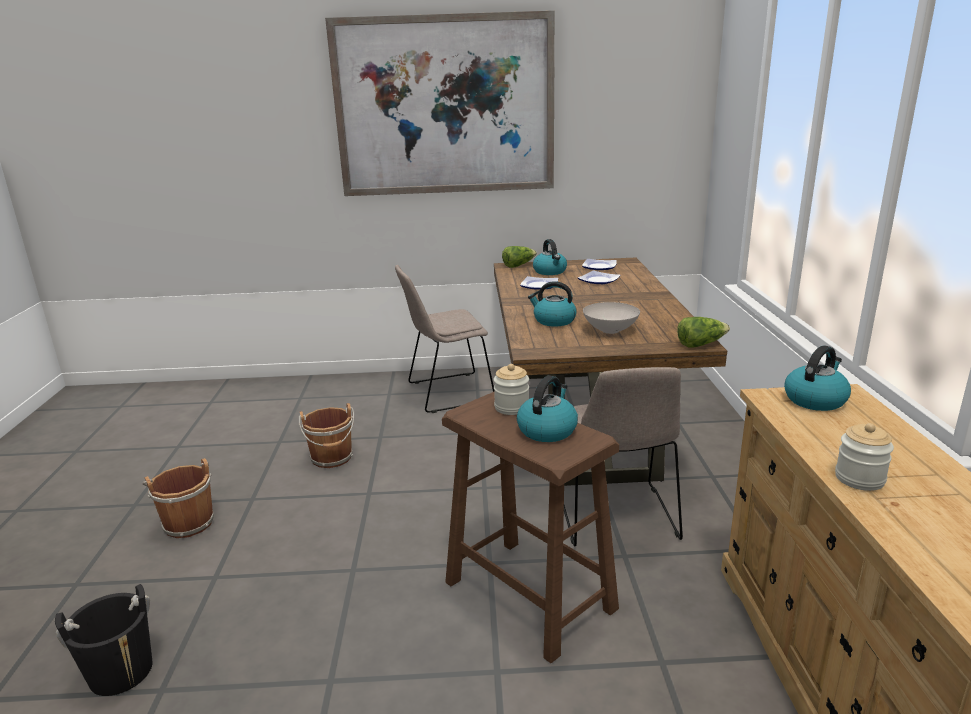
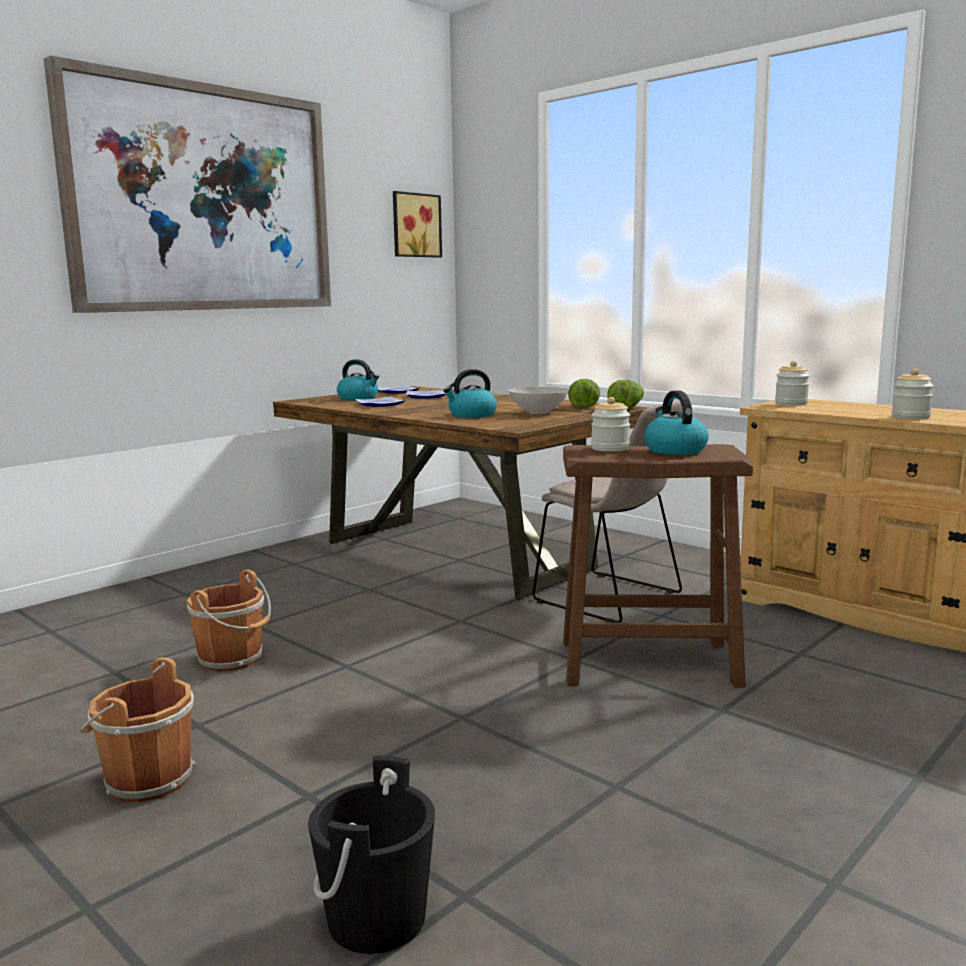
camera: 45 degrees left, 10 degrees down
beige chair [395,265,494,413] -> none
lettuce [502,246,537,268] -> lettuce moved to [568,379,600,408]
kettle [784,345,851,411] -> jar [775,361,810,405]
none -> picture [393,191,442,258]

